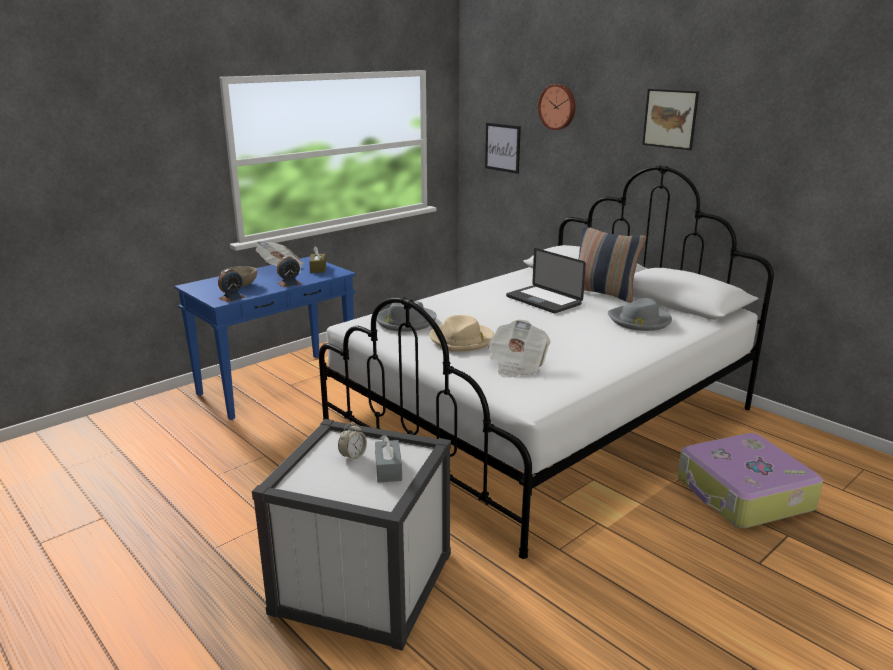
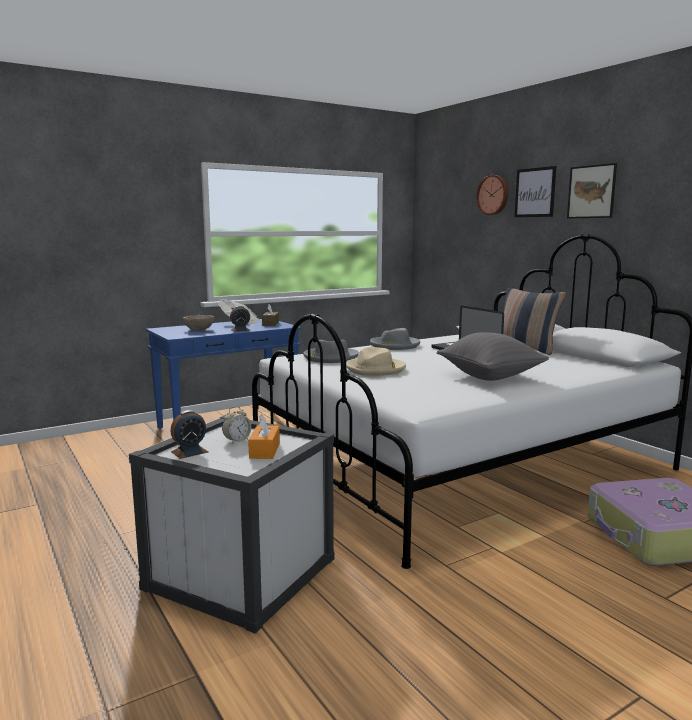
camera: 10 degrees right, 10 degrees down
alarm clock [218,269,245,302] -> alarm clock moved to [171,410,208,459]
grey tissue box [375,435,402,483] -> orange tissue box [248,414,280,459]
picture [485,123,521,174] -> picture moved to [515,166,556,217]
newspaper [488,320,550,378] -> none
grey hat [608,298,672,331] -> grey hat moved to [370,328,420,350]
none -> grey pillow [437,332,549,381]

